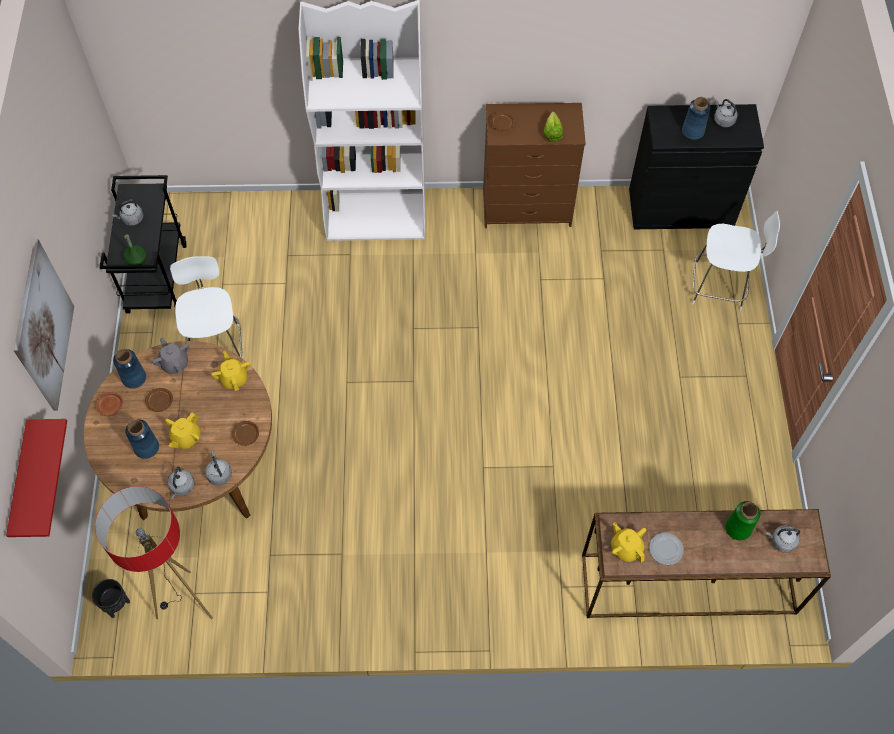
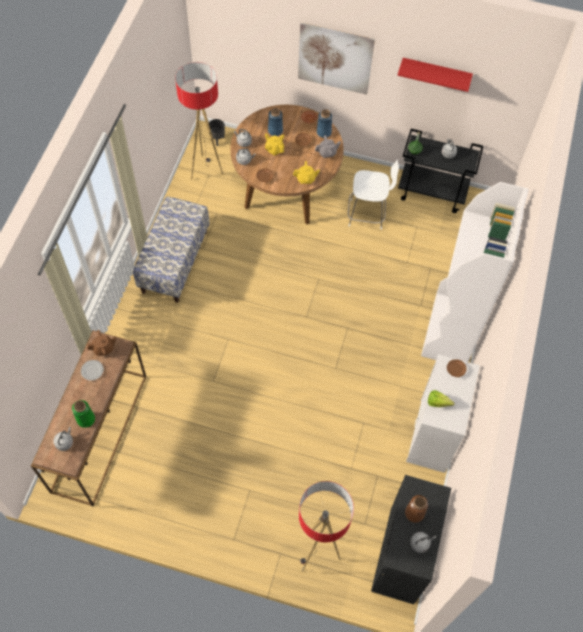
camera: 105 degrees right, 0 degrees up
red shelf [6,419,67,537] -> red shelf moved to [397,58,473,92]
brown dresser [483,103,586,228] -> white dresser [406,354,480,473]
yellow teapot [611,522,646,563] -> brown teapot [87,330,116,356]
blue vase [682,97,711,140] -> brown vase [405,495,428,523]
white chair [692,211,780,311] -> floor lamp [299,481,354,572]
none -> bench [133,196,210,303]

